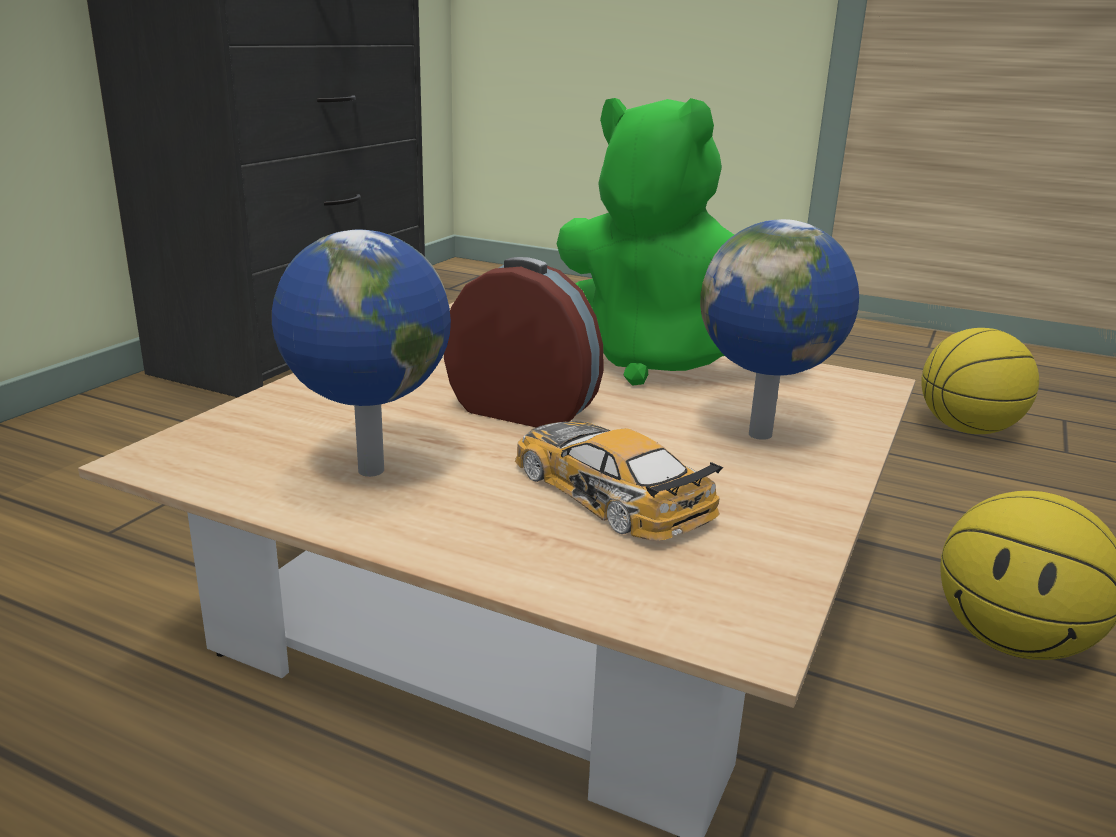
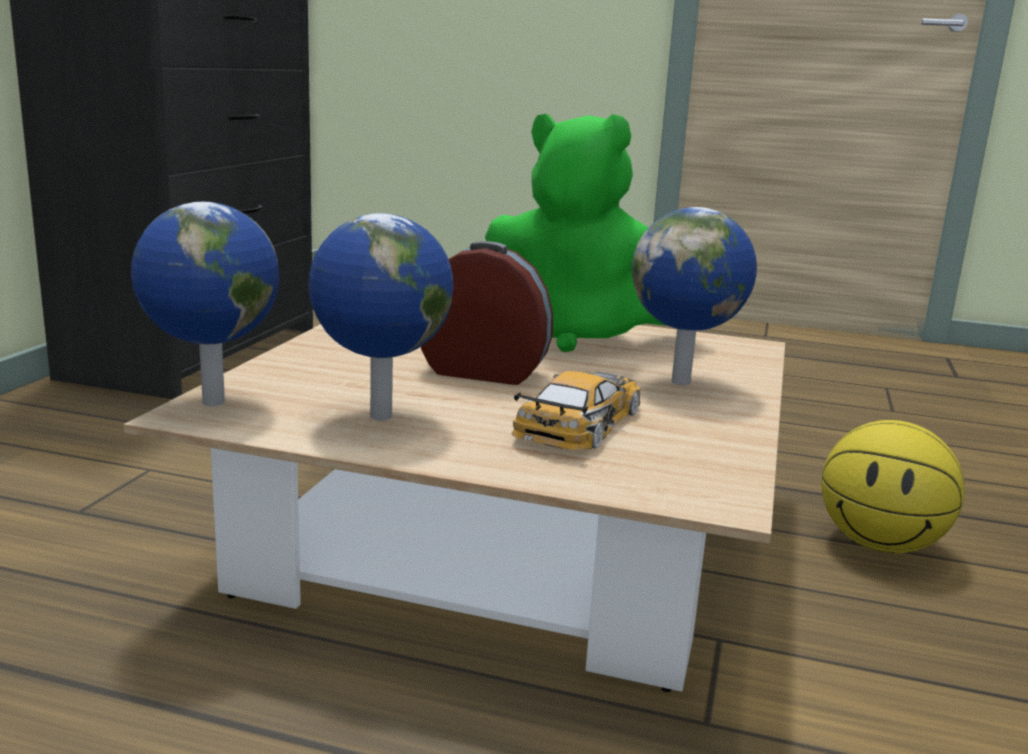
camera: 10 degrees left, 5 degrees down
toy car [515,421,723,540] -> toy car turned 75 degrees clockwise [512,371,640,450]
basketball [921,328,1039,434] -> none
none -> globe [131,202,279,406]

